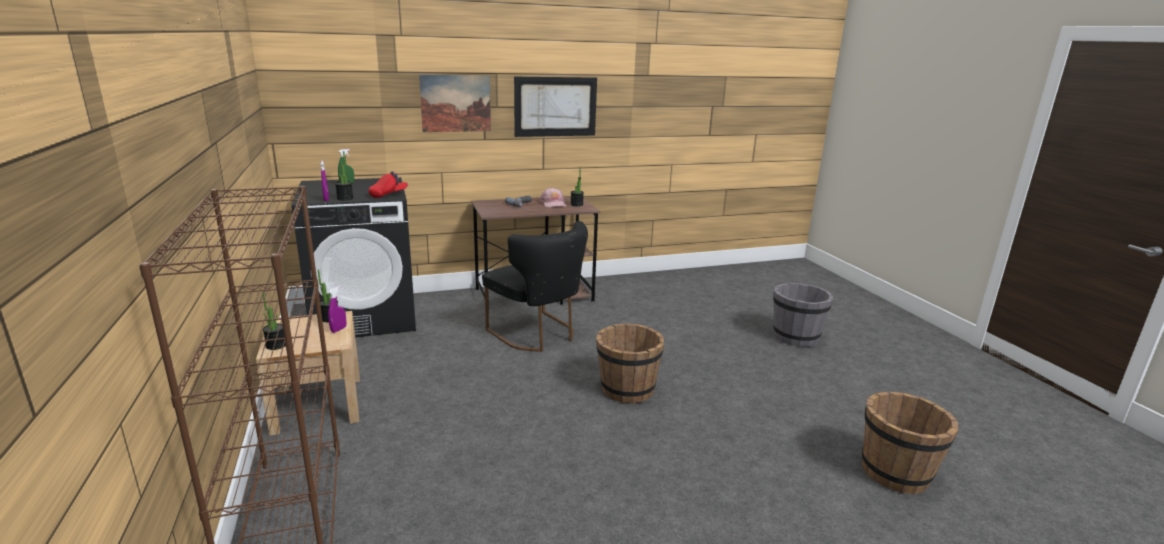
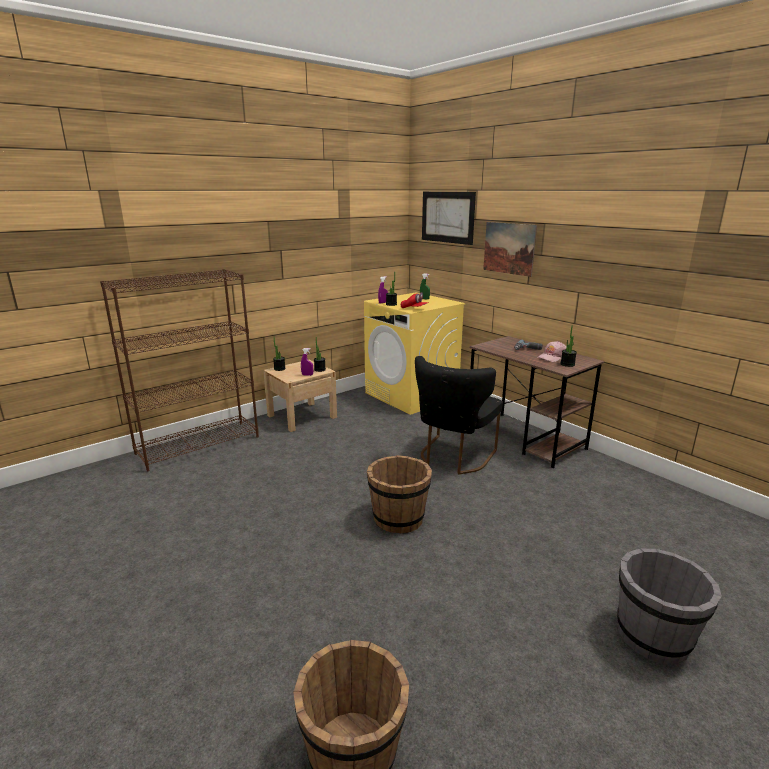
camera: 70 degrees right, 0 degrees up
black washing machine [291,177,416,337] -> yellow washing machine [364,292,466,415]
picture [514,77,597,137] -> picture moved to [422,192,476,245]

